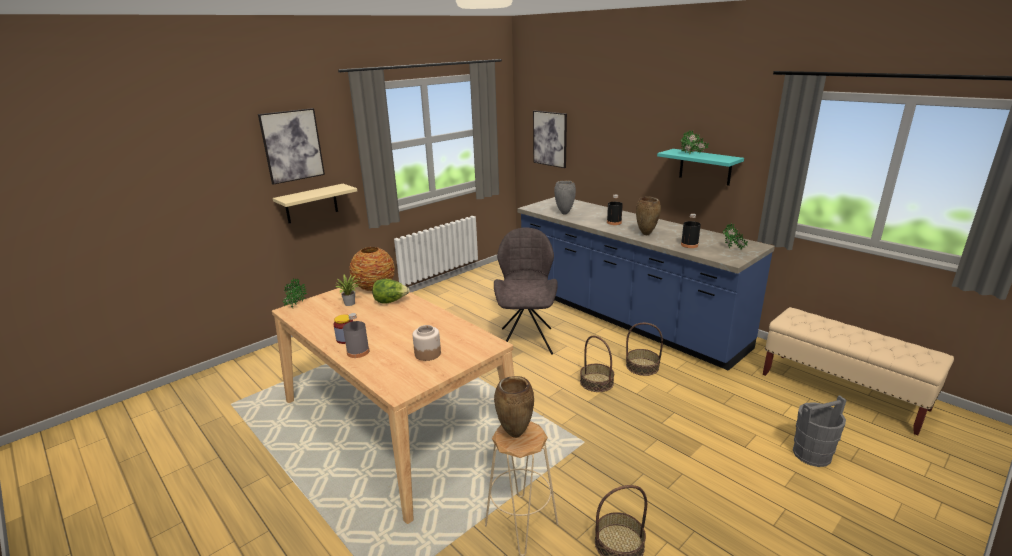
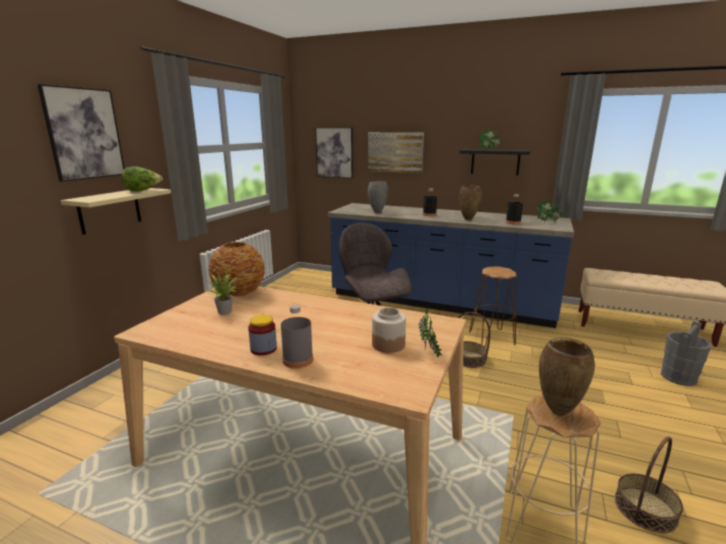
camera: 25 degrees left, 5 degrees down
potted plant [283,278,307,308] -> potted plant moved to [419,308,443,357]
lettuce [372,279,410,304] -> lettuce moved to [122,166,163,192]
basket [626,323,663,376] -> brown stool [469,266,517,347]
turquoise shelf [657,149,744,186] -> black shelf [459,149,531,175]
none -> picture [368,132,424,173]

